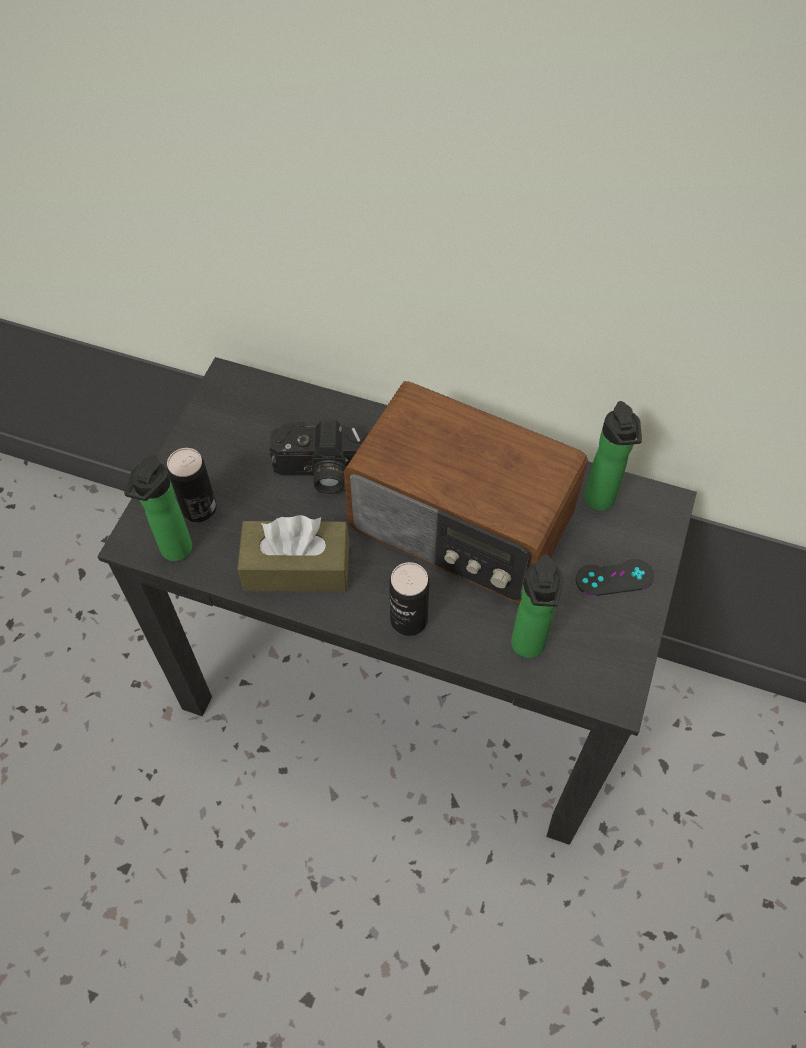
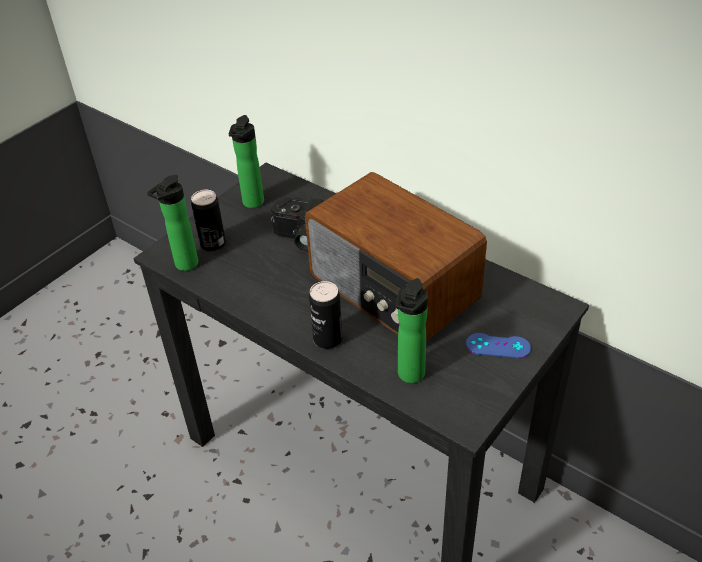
camera: 20 degrees right, 15 degrees down
brown tissue box [237,515,349,592] -> none
black game controller [576,559,654,596] -> blue game controller [466,333,531,358]
bottle [584,401,642,511] -> bottle moved to [229,115,264,208]

